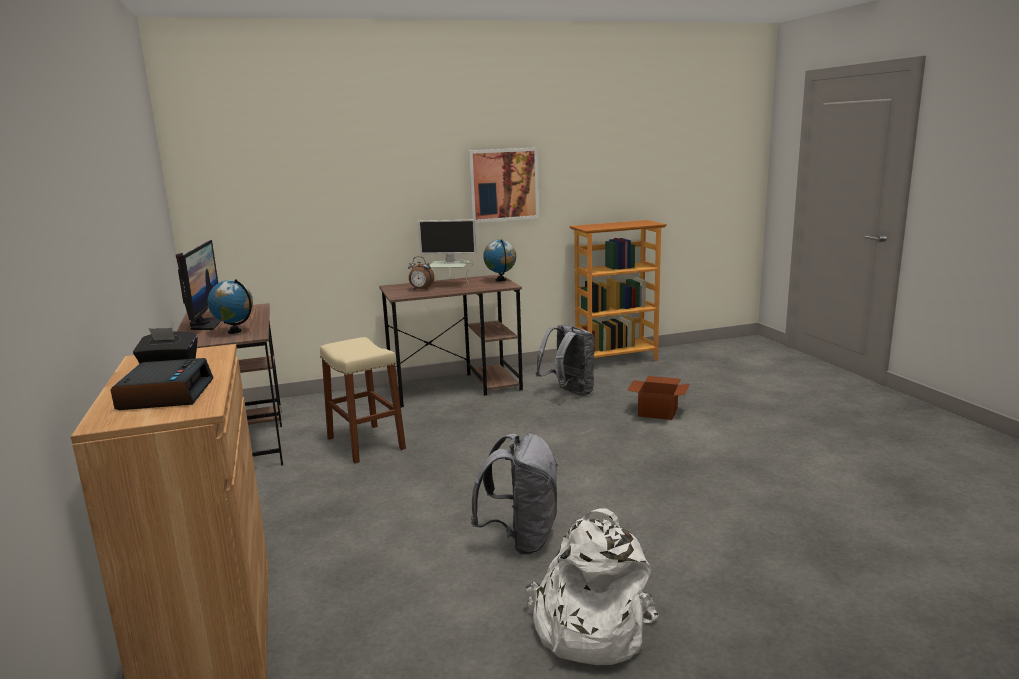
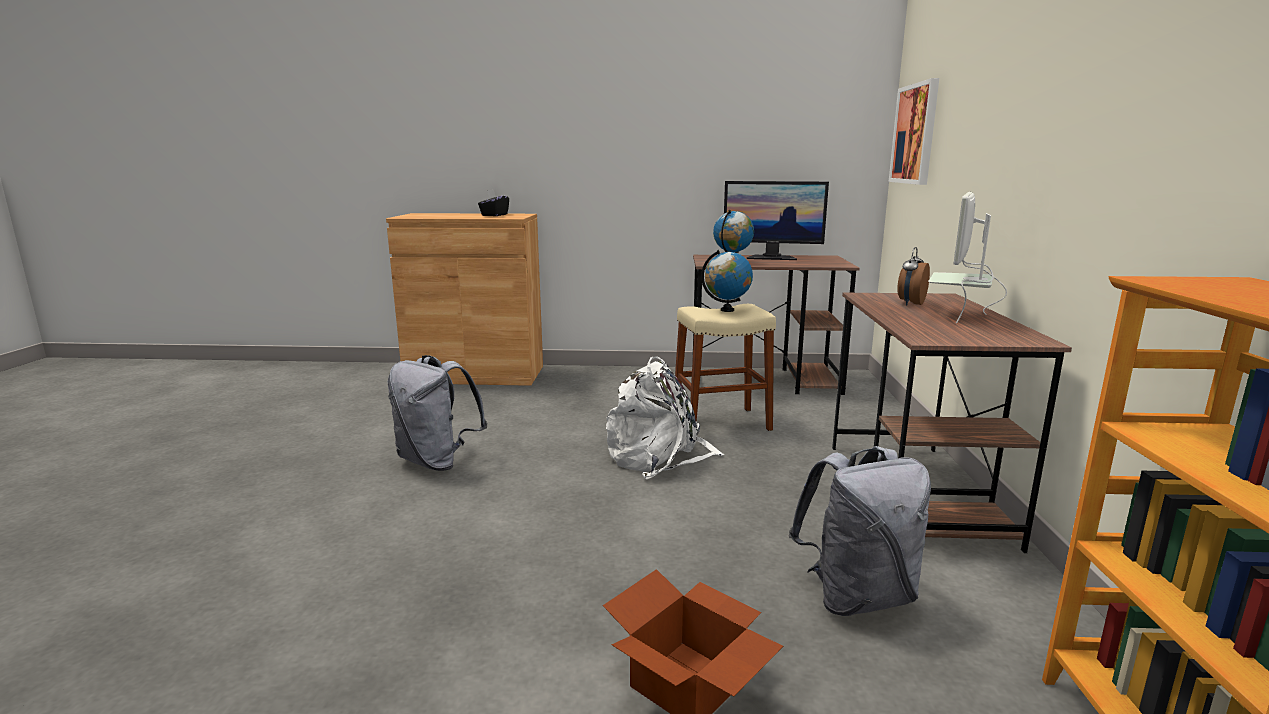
camera: 110 degrees right, 0 degrees up
alarm clock [111,358,214,410] -> none
picture [468,147,539,223] -> picture moved to [889,78,939,185]
globe [483,239,516,281] -> globe moved to [701,250,753,312]
white backpack [526,508,659,665] -> white backpack moved to [606,356,724,480]

